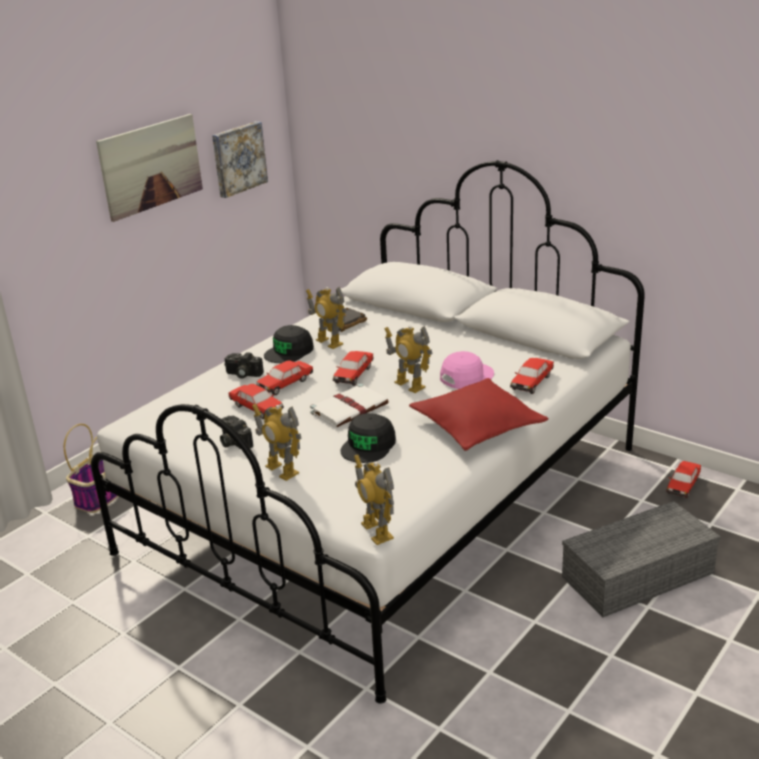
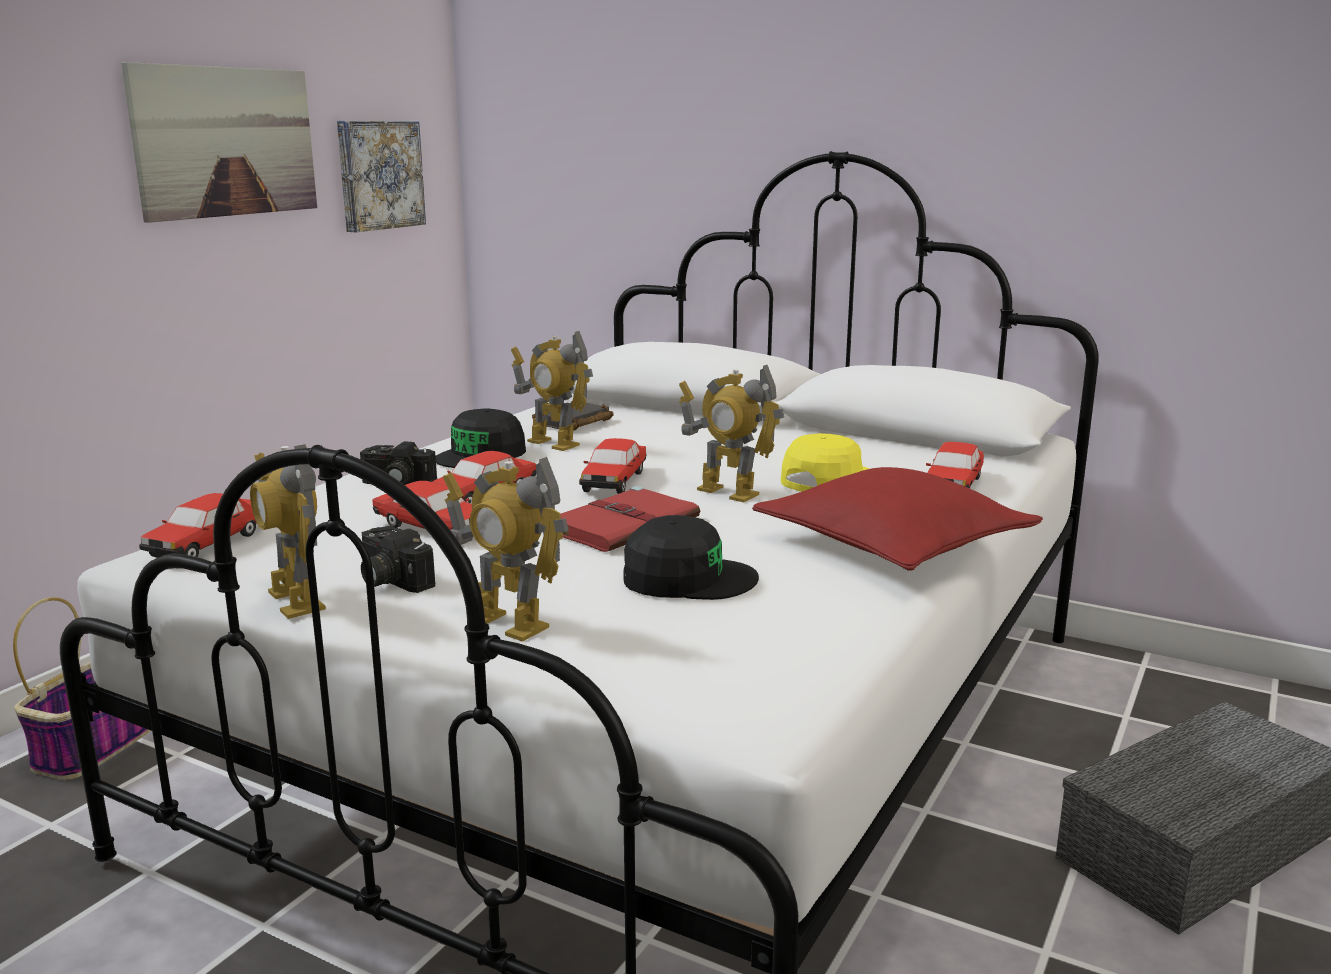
camera: 10 degrees left, 10 degrees down
white book [310,383,389,427] -> red book [560,486,700,552]
black cap [341,413,396,463] -> black cap turned 105 degrees counterclockwise [624,515,759,600]
toy robot [354,455,394,545] -> toy robot moved to [250,444,326,619]
pink cap [440,351,494,389] -> yellow cap [781,433,869,492]
toy car [666,461,701,498] -> toy car moved to [139,493,257,558]

